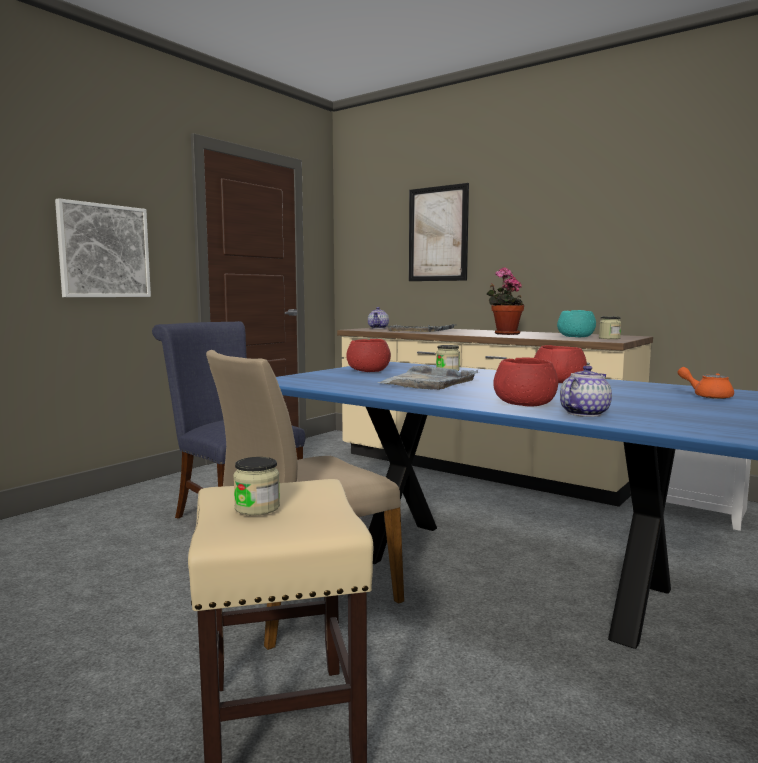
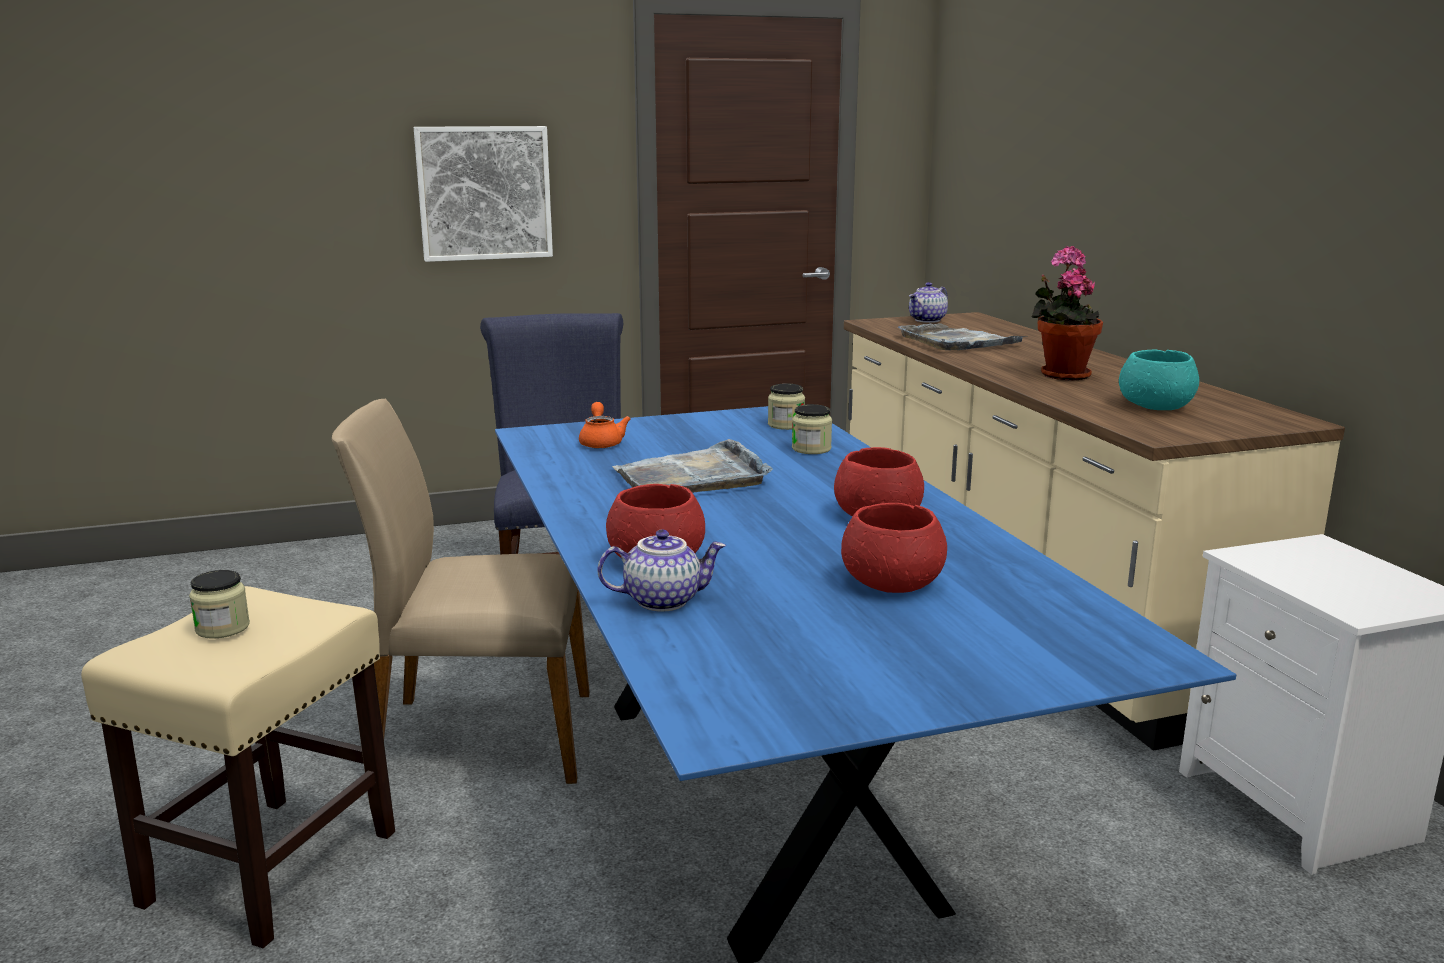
camera: 35 degrees right, 10 degrees up
red bowl [346,339,391,372] -> red bowl moved to [841,503,947,593]
picture [409,183,469,281] -> none
jar [599,316,621,339] -> jar moved to [768,384,805,430]
orange teapot [678,367,734,399] -> orange teapot moved to [579,402,631,448]

